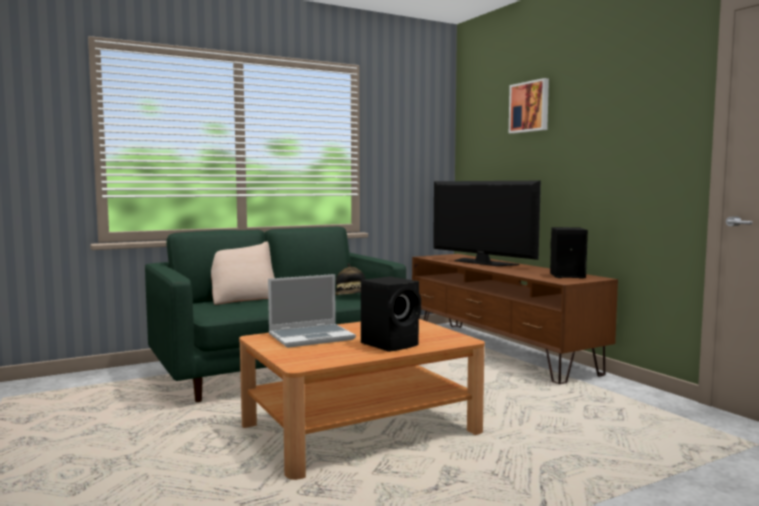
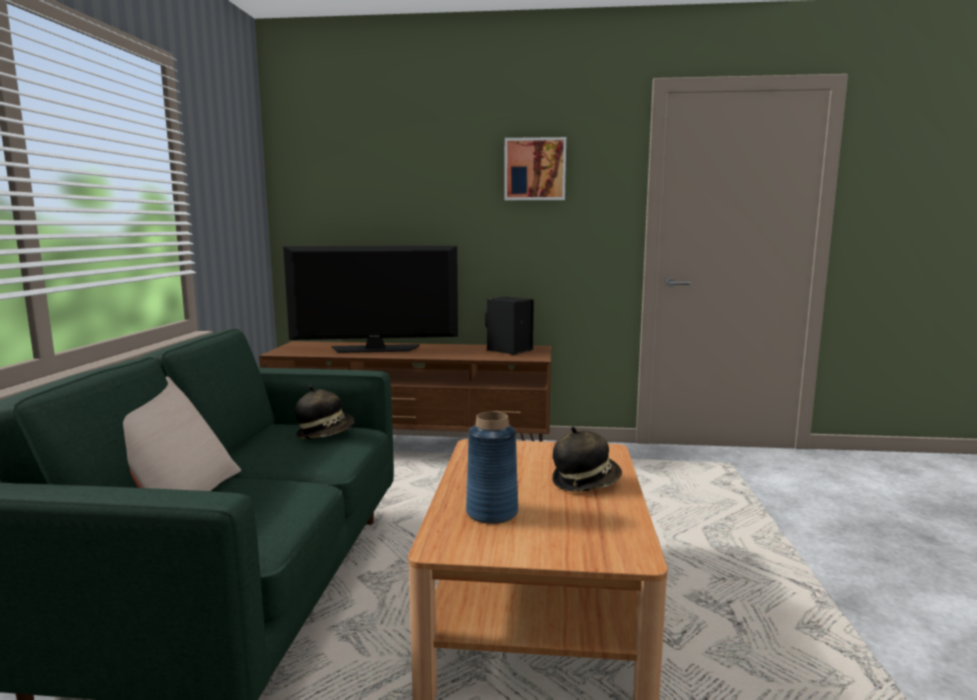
camera: 55 degrees left, 5 degrees up
laptop [268,274,356,348] -> blue vase [466,411,518,524]
black speaker [361,276,421,352] -> hat [552,426,622,492]
picture [509,78,549,134] -> picture moved to [504,137,566,200]

